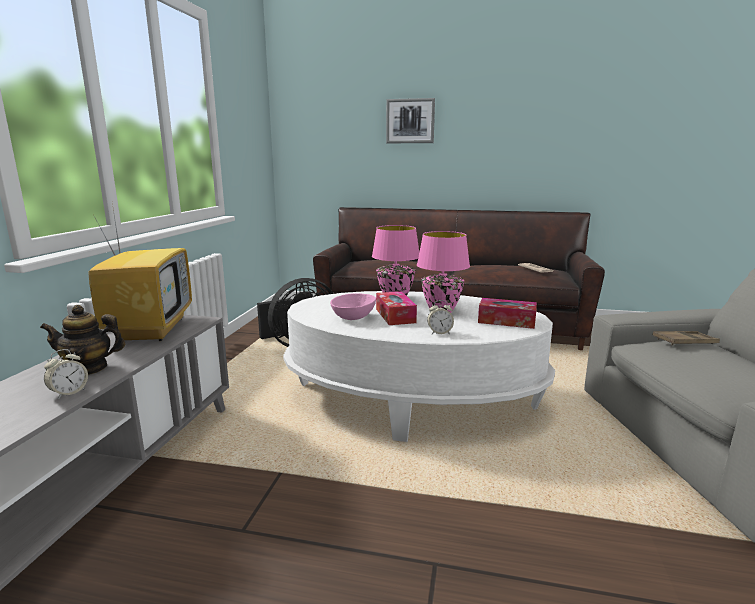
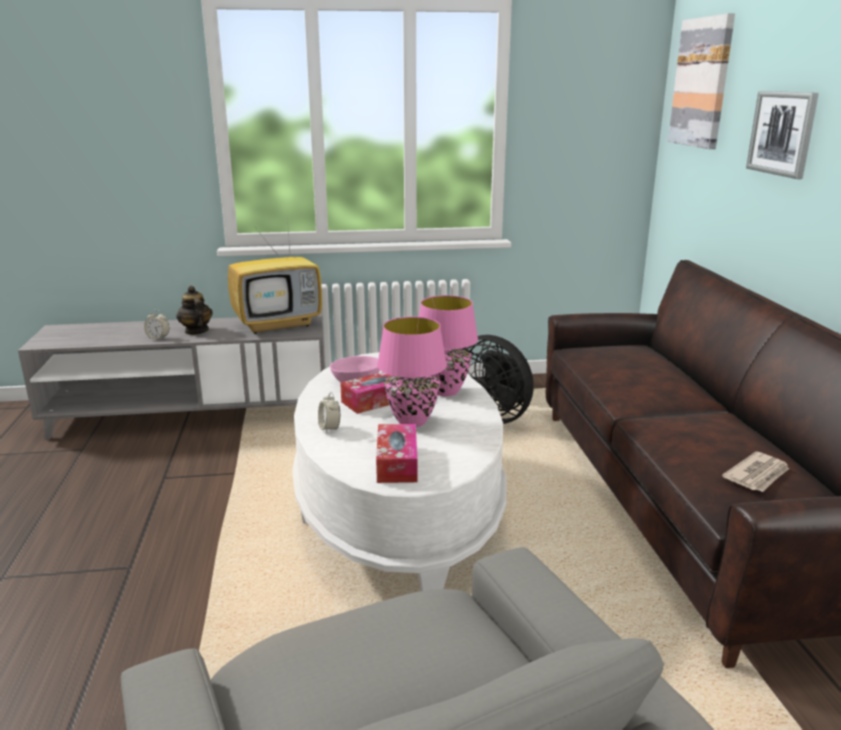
camera: 70 degrees right, 5 degrees up
brown tray [653,331,720,346] -> none
none -> picture [668,13,735,149]

